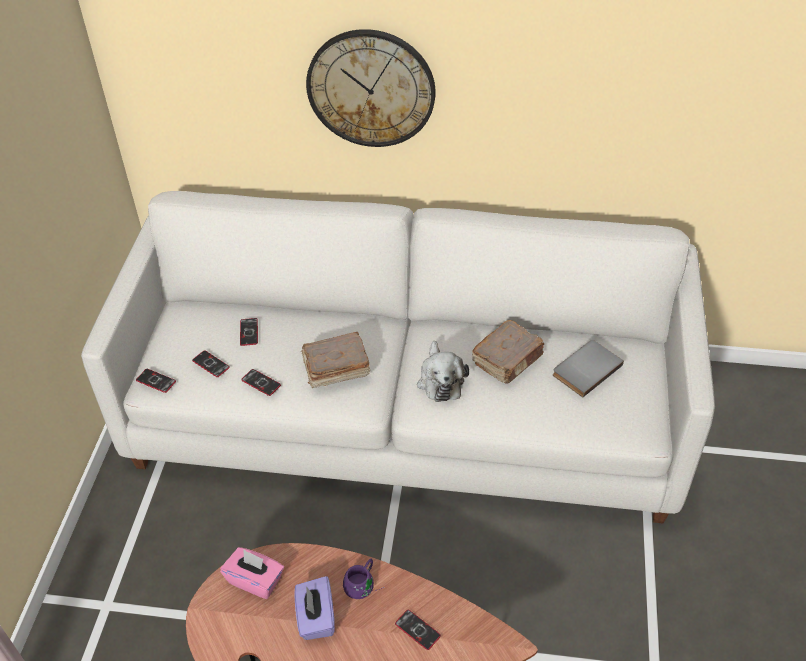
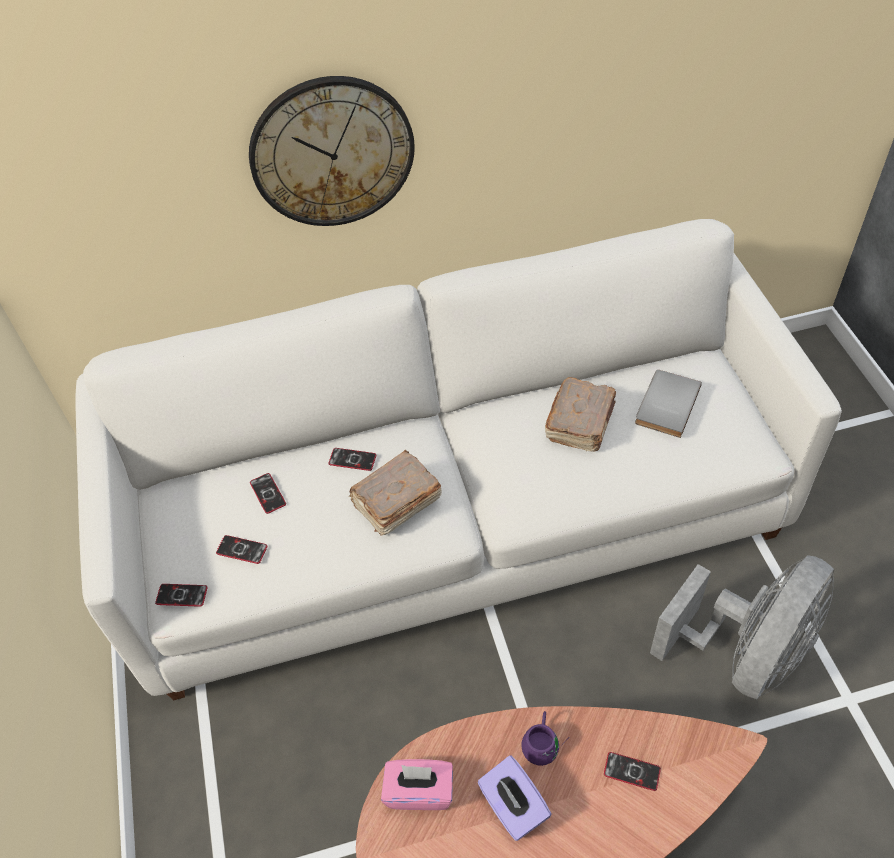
camera: 20 degrees left, 5 degrees up
phone [241,369,281,396] -> phone moved to [328,448,376,471]
plush toy [417,341,469,402] -> none
none -> grey fan [650,555,835,699]

